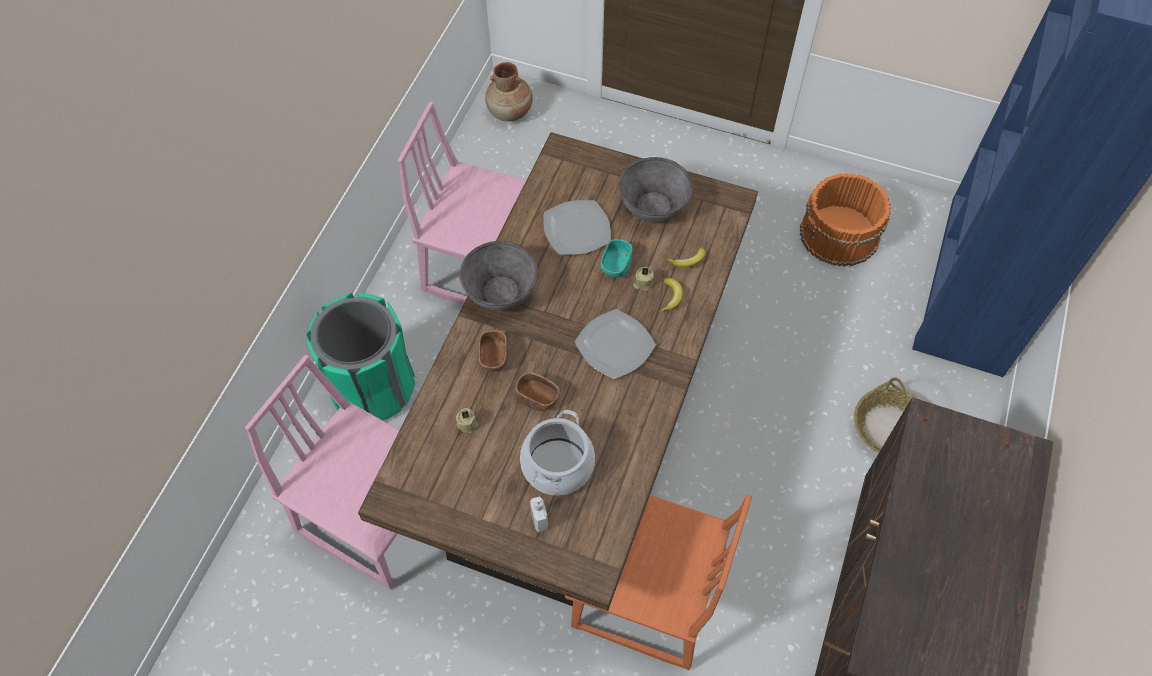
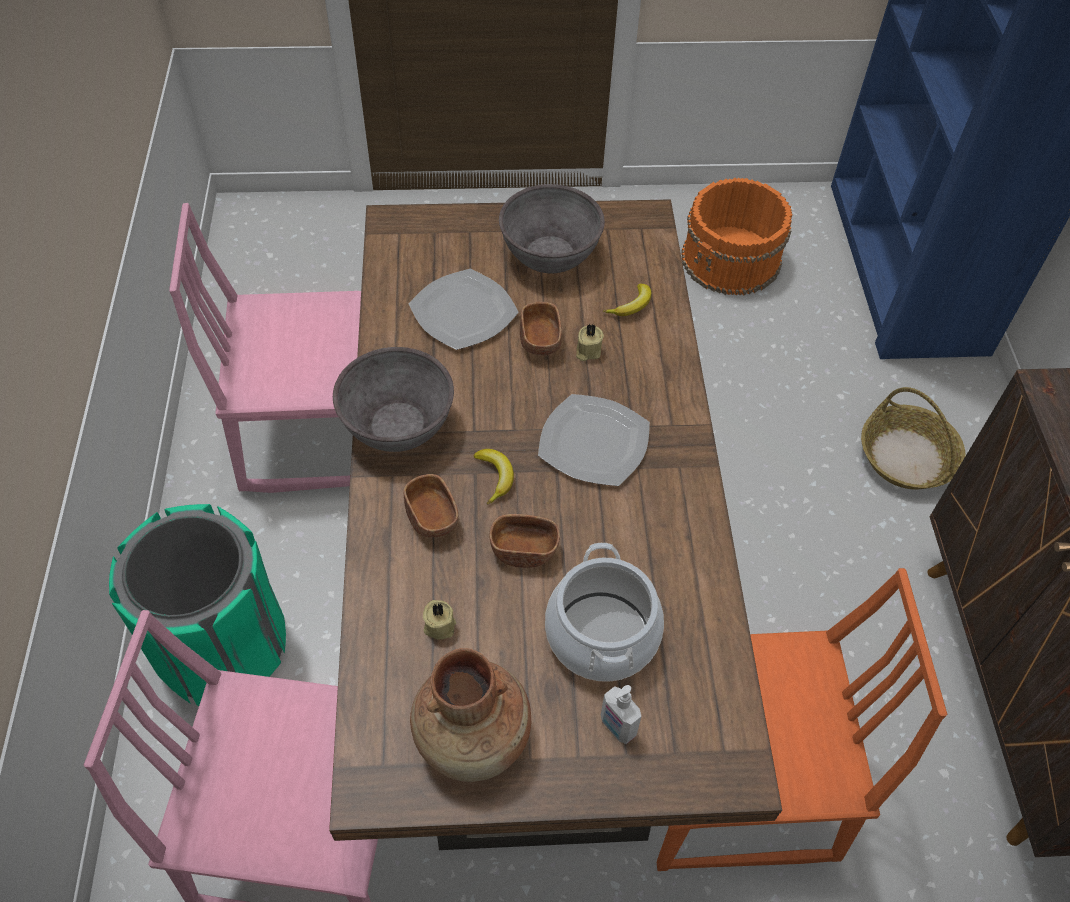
camera: 25 degrees left, 5 degrees down
brown vase [485,62,533,121] -> brown vase moved to [410,648,531,782]
turquoise bowl [600,239,633,277] -> brown bowl [520,302,562,356]
banana [659,278,683,312] -> banana moved to [474,449,514,504]

